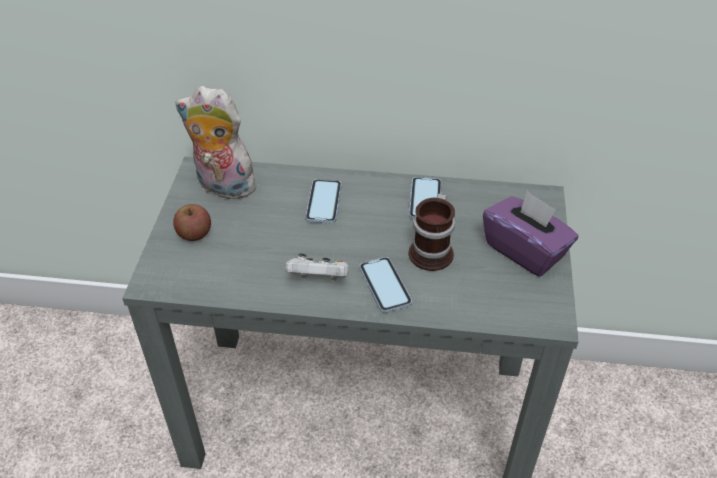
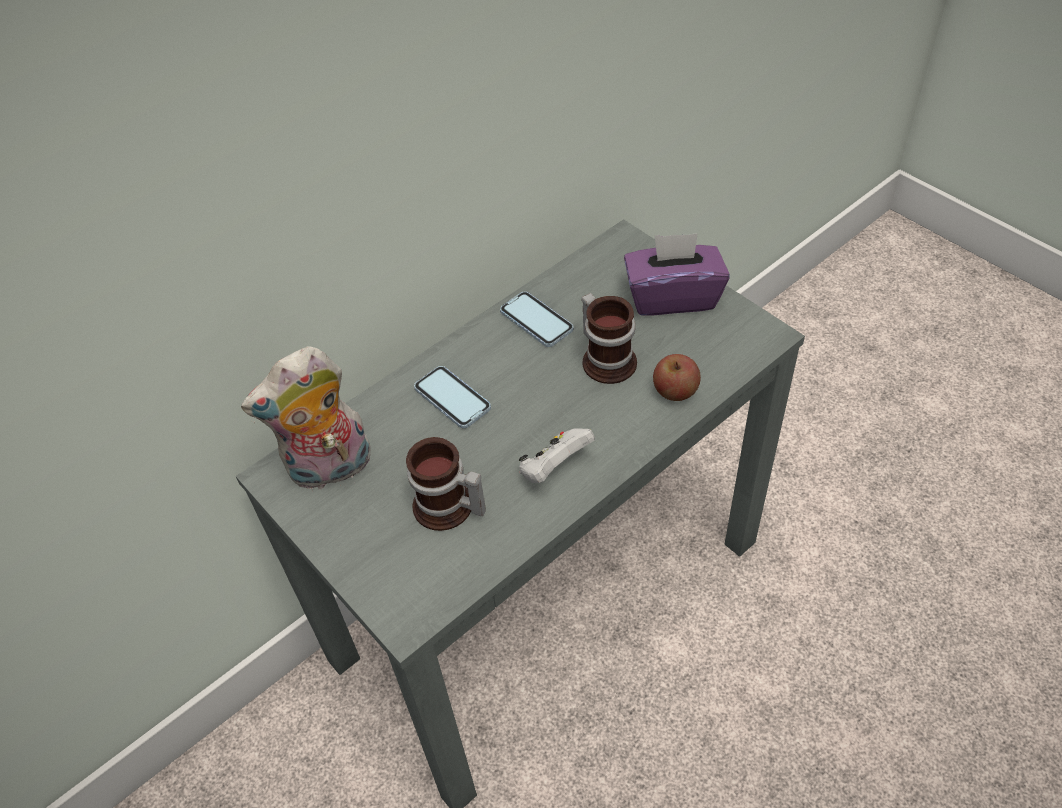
camera: 45 degrees left, 5 degrees up
apple [173,204,211,241] -> apple moved to [653,354,701,401]
phone [359,257,412,313] -> none
none -> mug [406,437,486,531]

